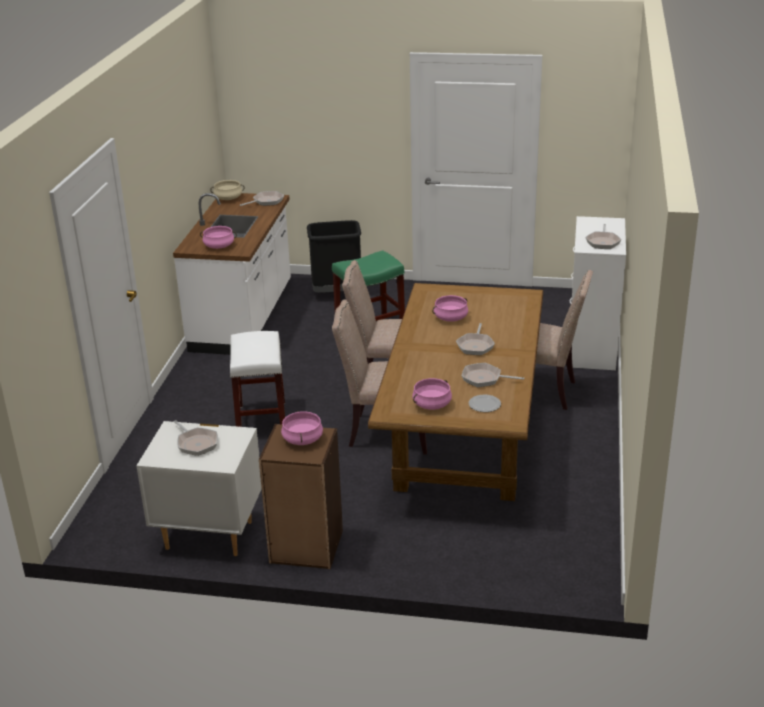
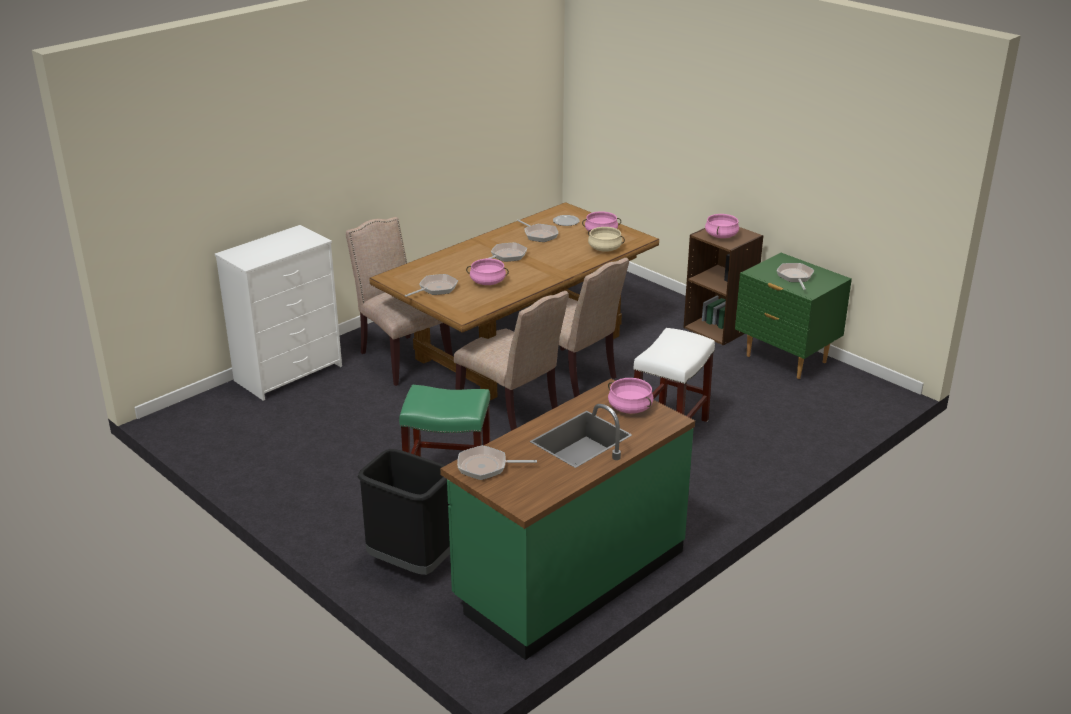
camera: 145 degrees left, 0 degrees up
white nightstand [136,421,262,556] -> green nightstand [735,253,852,379]
white counter [173,193,291,355] -> green counter [440,379,695,660]
beige cooking pot [210,180,245,200] -> beige cooking pot moved to [588,227,625,252]
frying pan [585,224,621,249] -> frying pan moved to [405,274,458,297]

